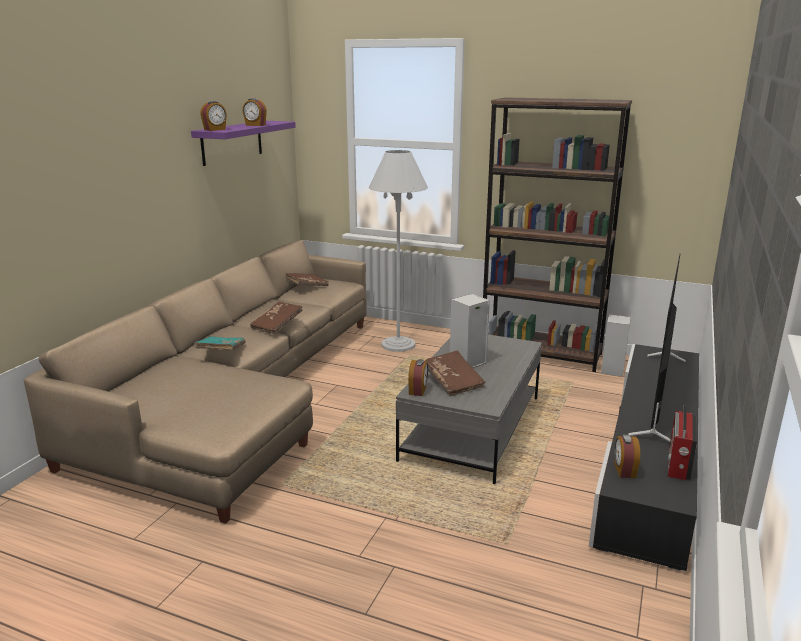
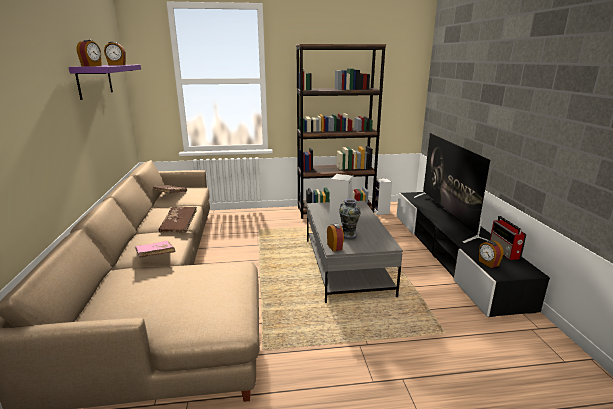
camera: 30 degrees left, 0 degrees up
turquoise book [194,336,246,351] -> pink book [135,241,175,258]
white floor lamp [369,150,428,352] -> none
brown book [425,351,486,396] -> vase [339,199,361,239]

